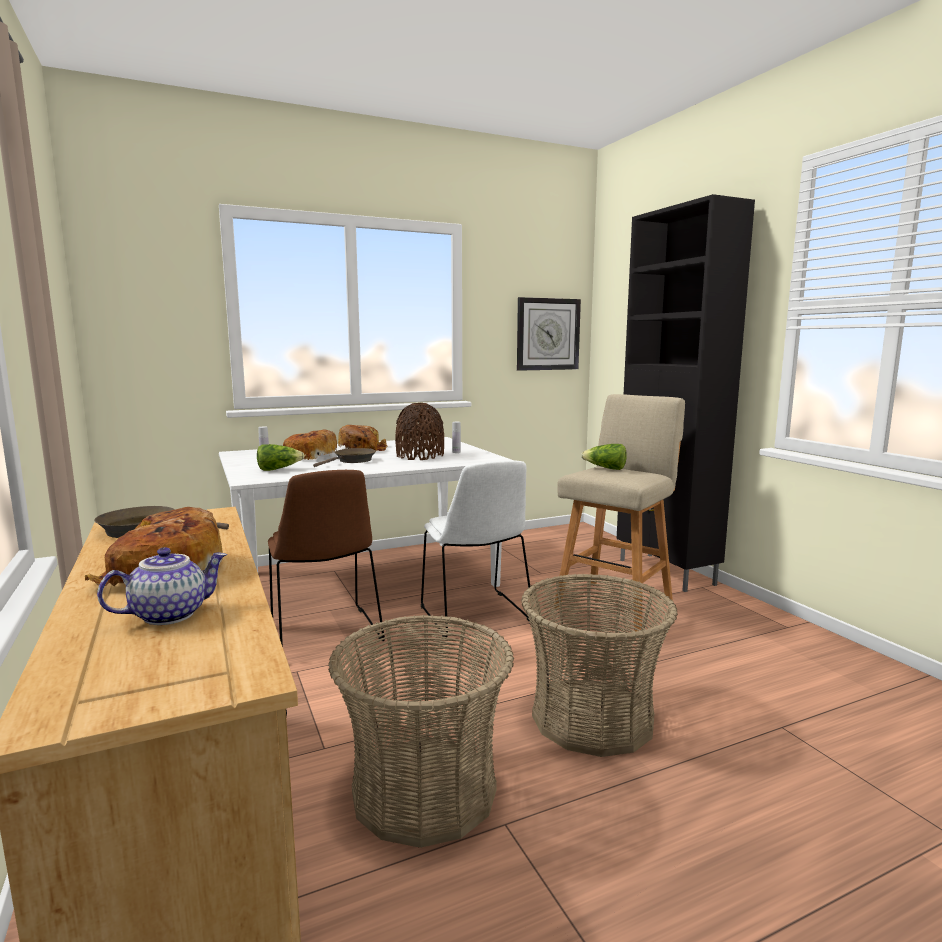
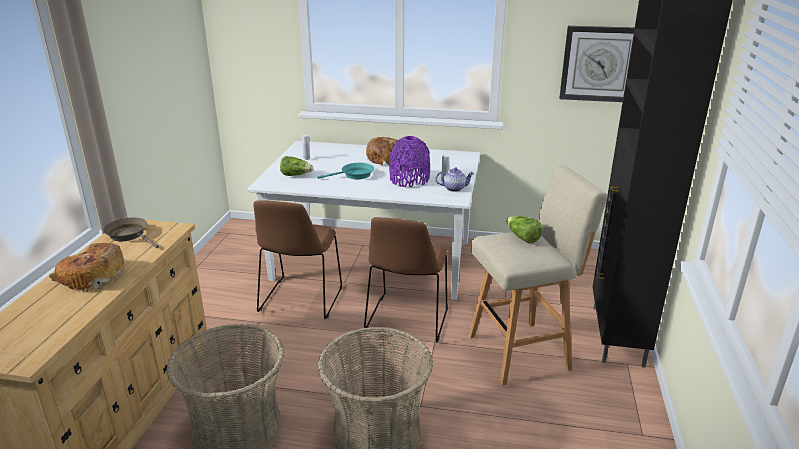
camera: 35 degrees right, 15 degrees up
teapot [97,547,227,625] -> teapot moved to [436,167,474,192]
bread [283,430,337,460] -> none
brown frying pan [313,448,376,467] -> turquoise frying pan [318,163,374,179]
brown vase [395,403,444,460] -> purple vase [389,136,430,187]
white chair [421,460,534,637] -> brown chair [364,217,448,343]

